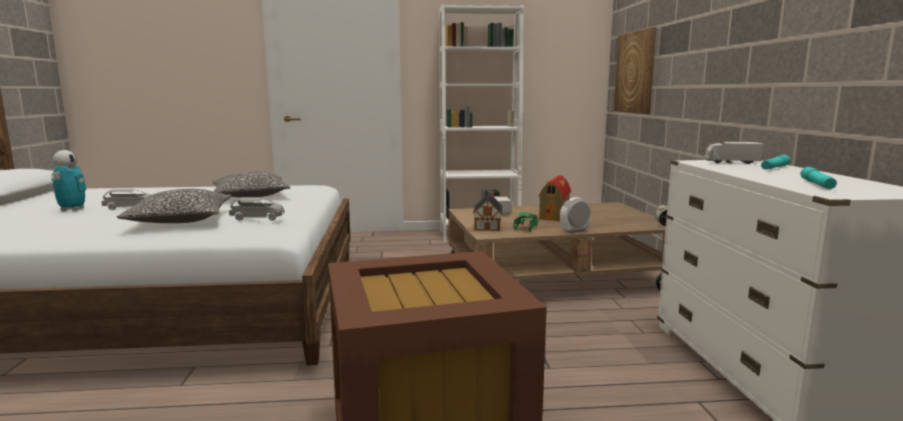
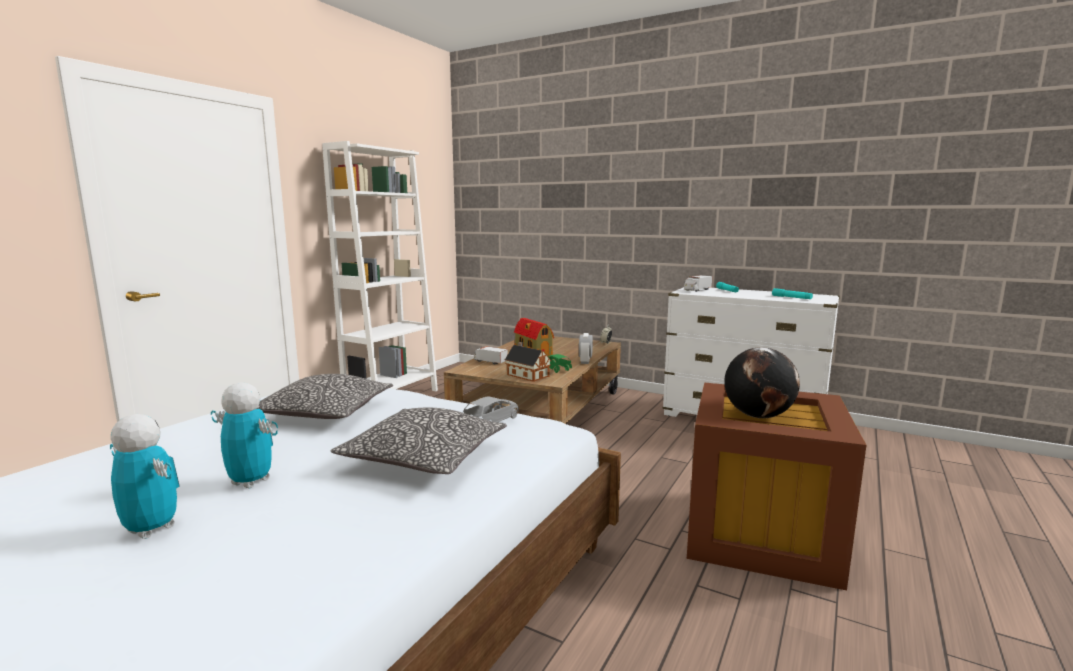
camera: 55 degrees left, 0 degrees up
grey toy car [102,189,151,210] -> toy robot [211,382,278,489]
picture [614,27,657,114] -> none
none -> globe [724,347,800,418]

